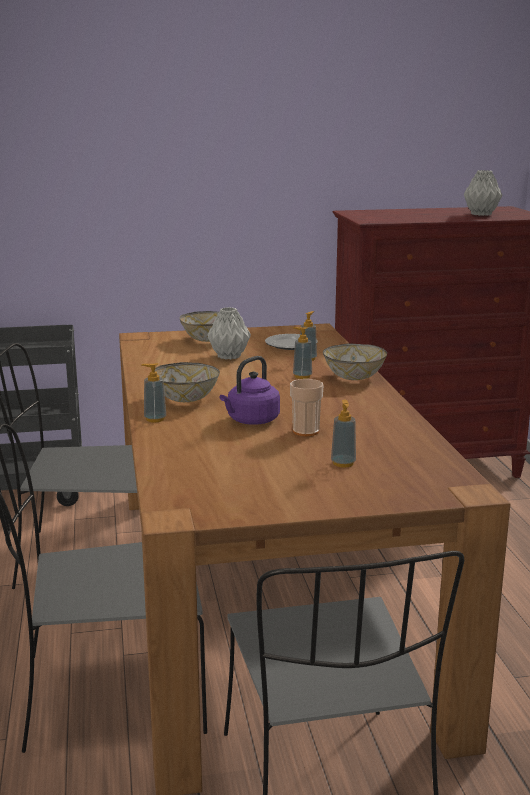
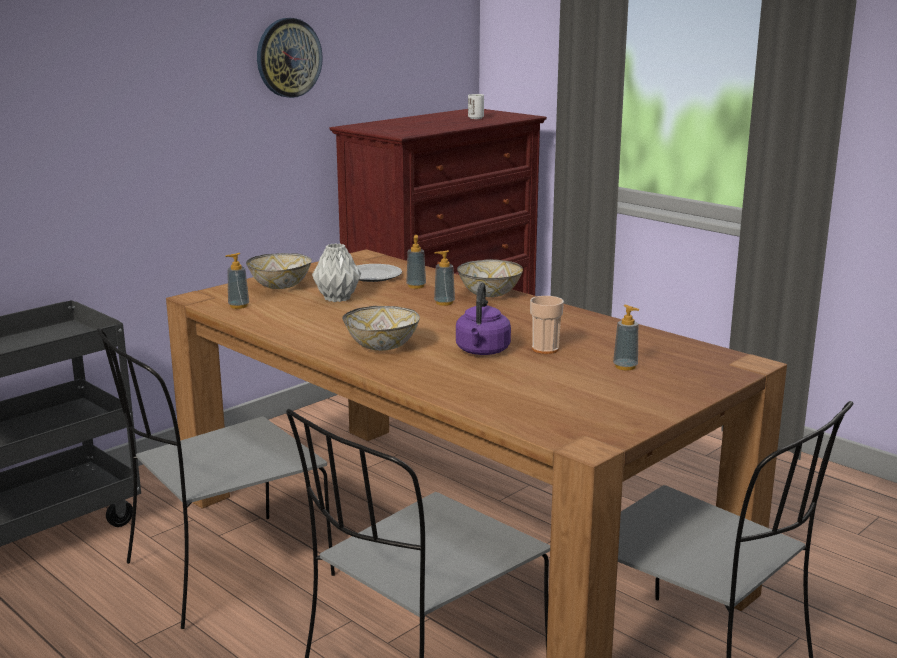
camera: 35 degrees left, 0 degrees up
soap dispenser [141,363,166,423] -> soap dispenser moved to [225,253,249,309]
grey vase [464,170,502,216] -> white cup [468,94,484,119]
none -> wall clock [257,18,323,98]

